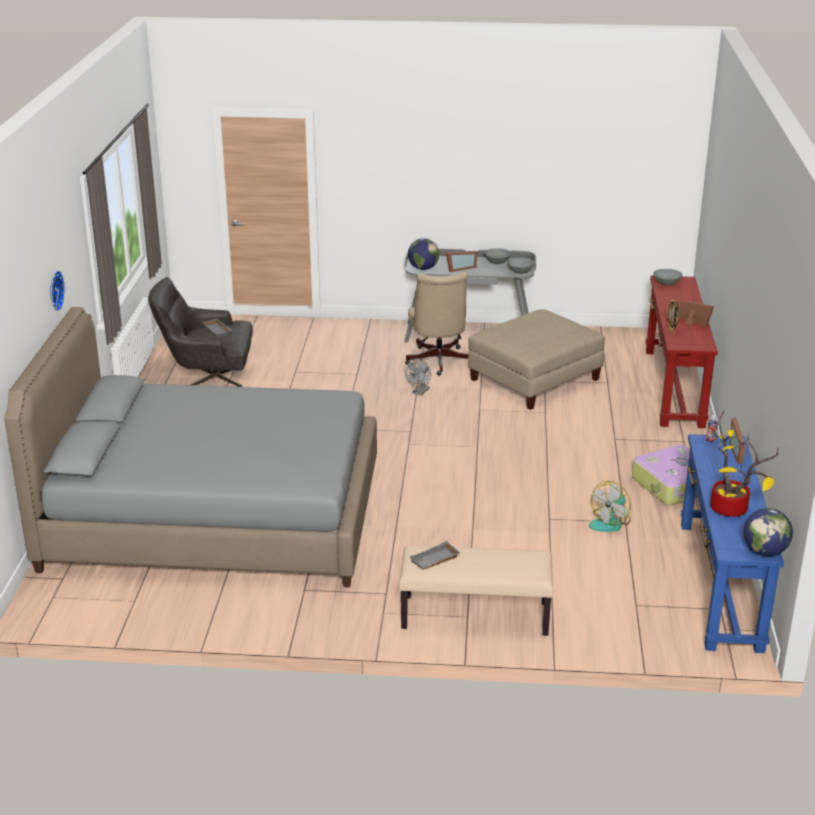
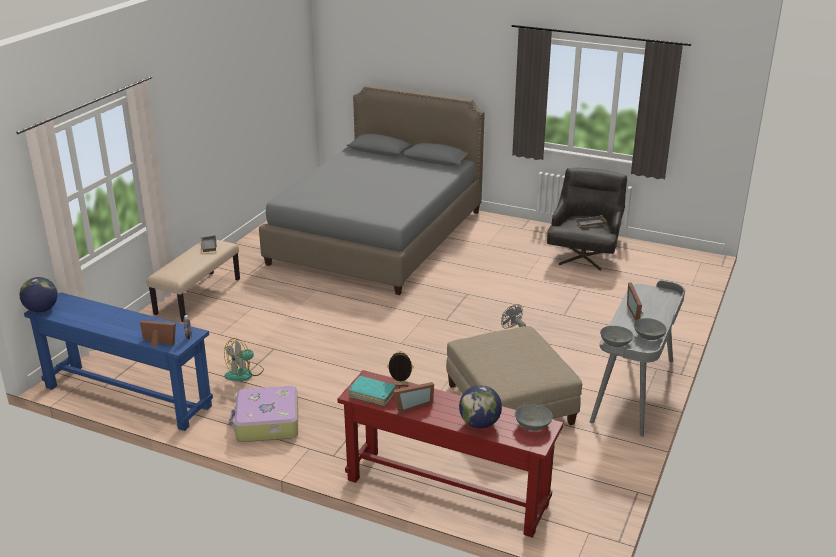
camera: 110 degrees right, 0 degrees up
wall clock [50,271,65,311] -> none
beige office chair [405,272,468,376] -> none
globe [408,238,439,270] -> globe moved to [459,385,502,428]
fan [589,481,631,532] -> fan turned 105 degrees counterclockwise [224,338,264,381]
potted plant [710,411,779,517] -> none
none -> turquoise book [349,376,396,406]

